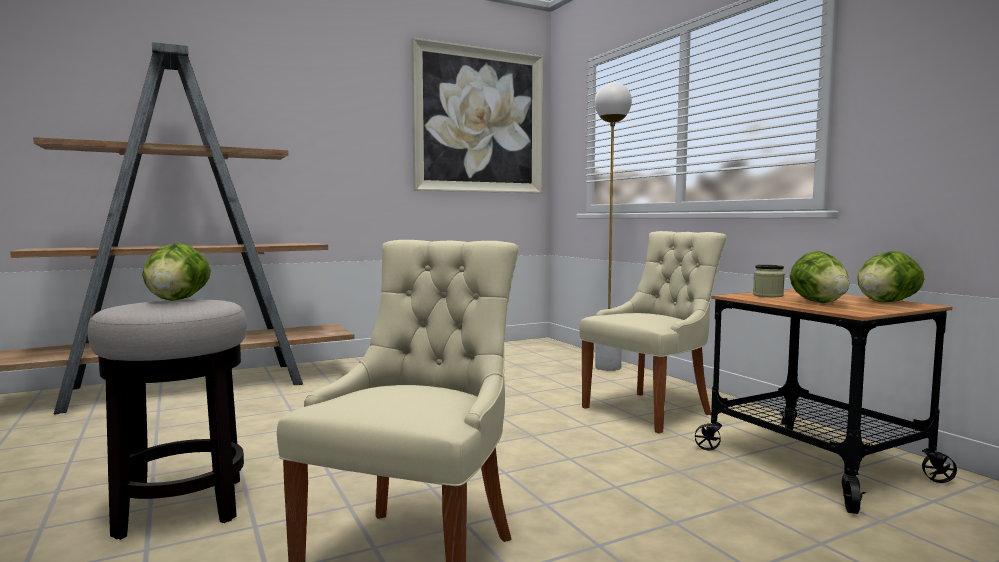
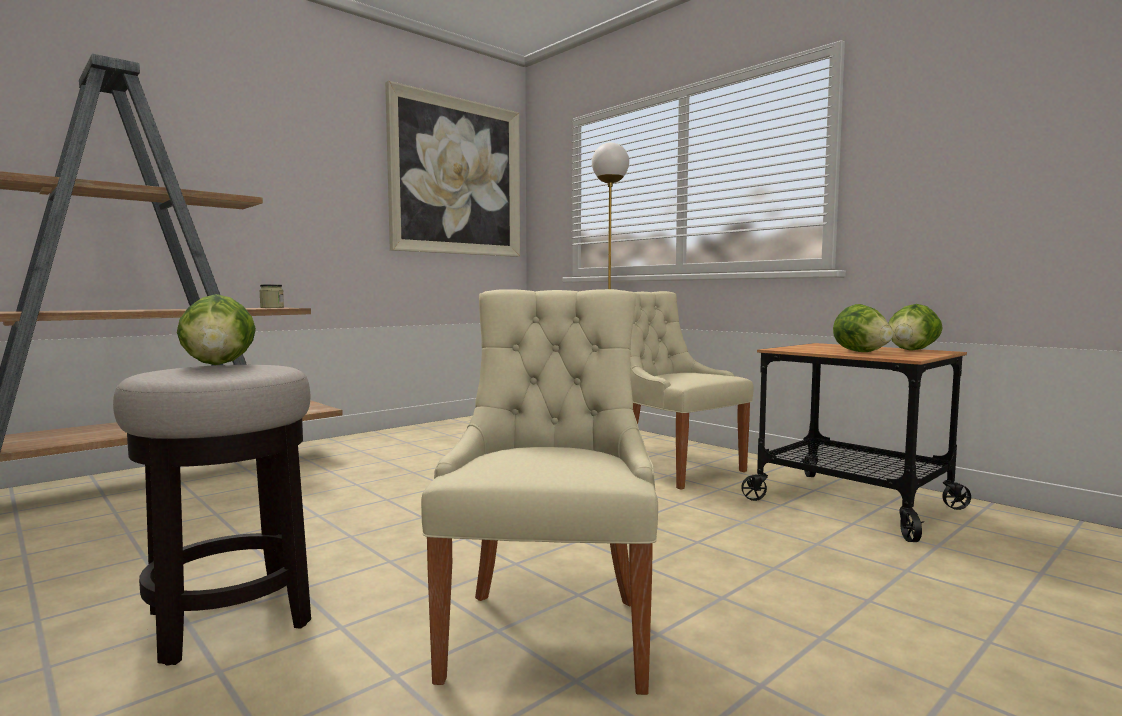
camera: 15 degrees left, 0 degrees up
beige chair [579,231,727,433] -> beige chair turned 75 degrees counterclockwise [630,291,754,490]
jar [753,265,785,297] -> jar moved to [259,284,284,308]

